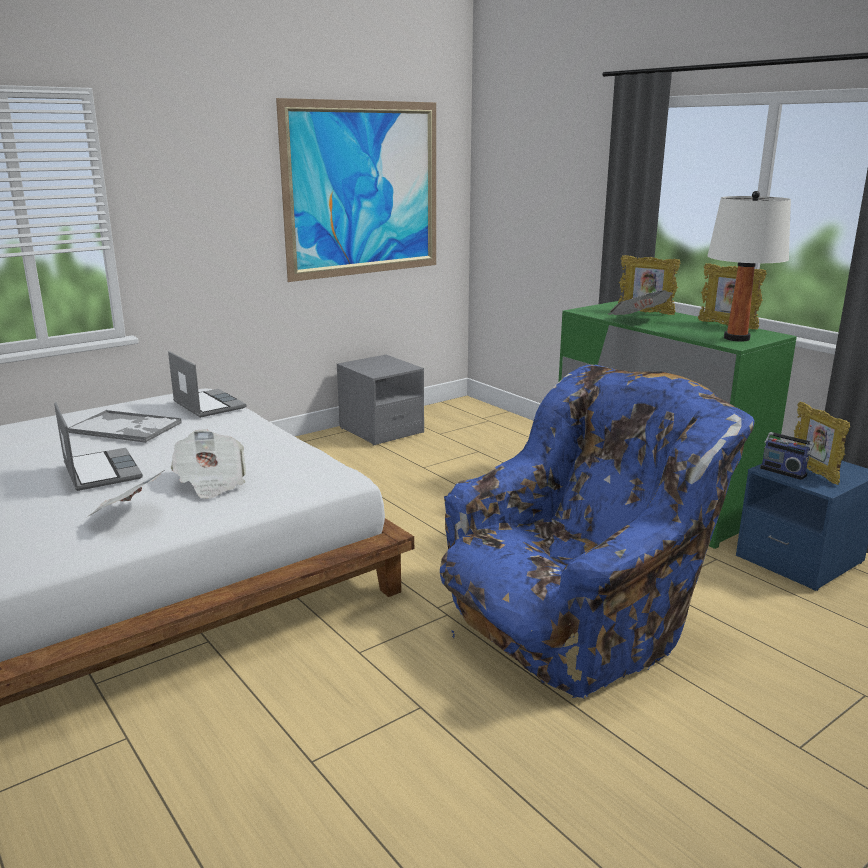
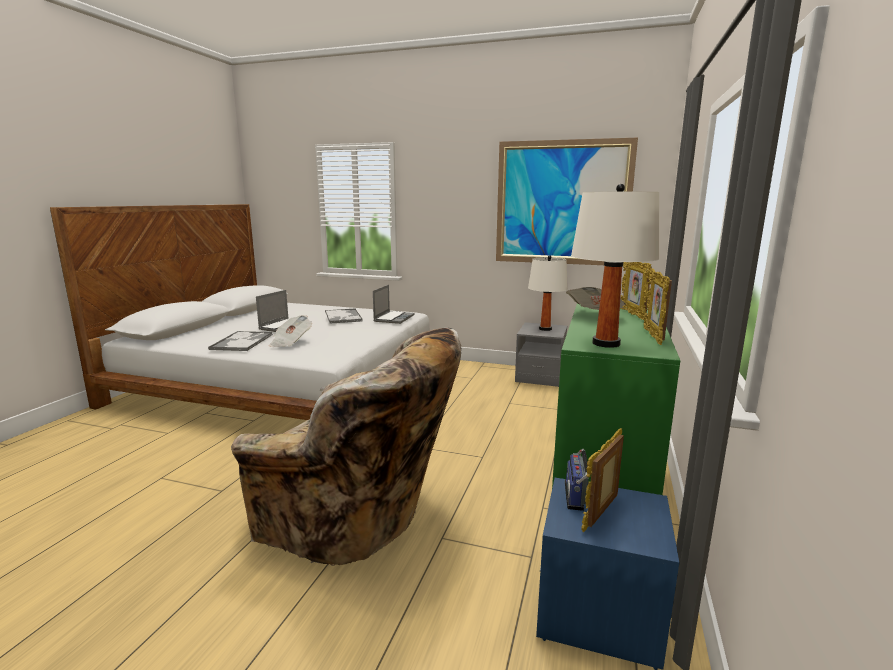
camera: 55 degrees right, 5 degrees down
newspaper [87,470,165,517] -> tray [208,331,273,351]
blue armchair [440,365,755,699] -> beige armchair [231,327,461,566]
none -> white table lamp [528,255,568,331]

